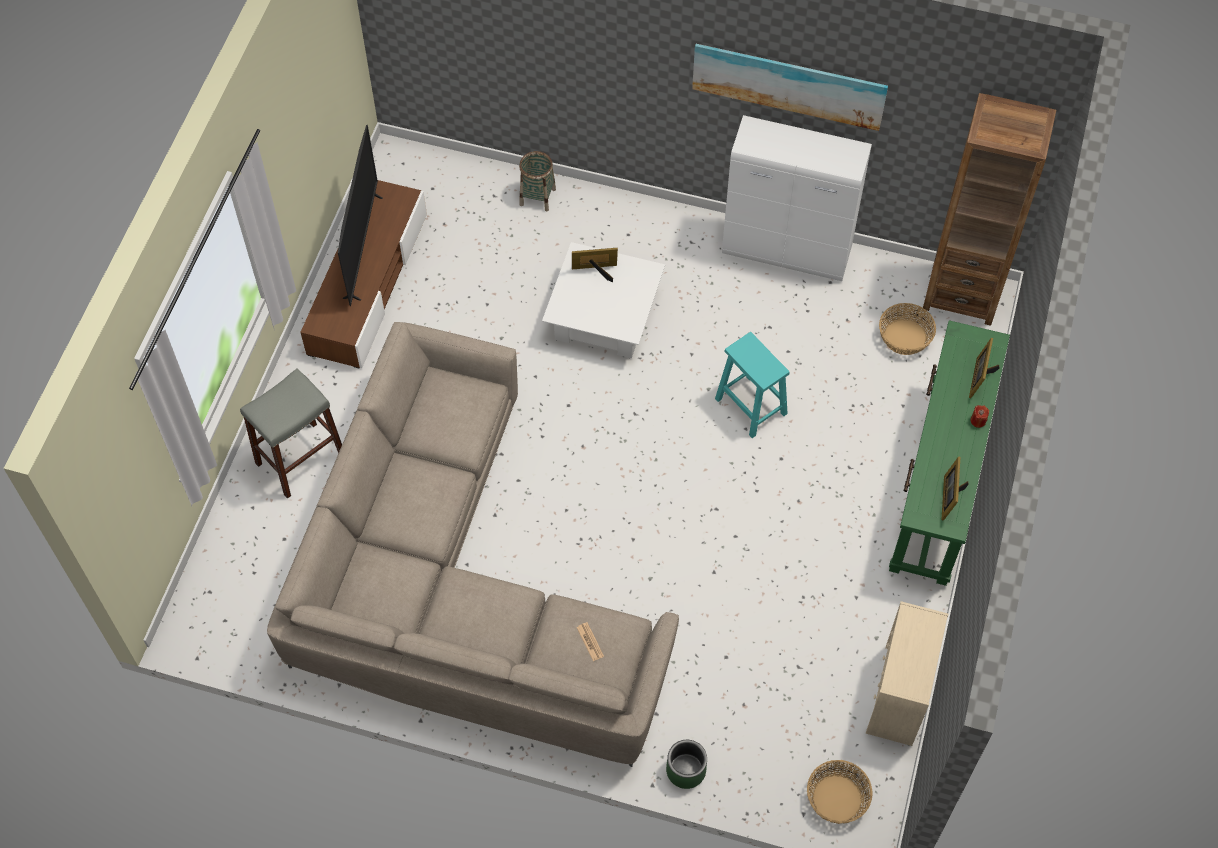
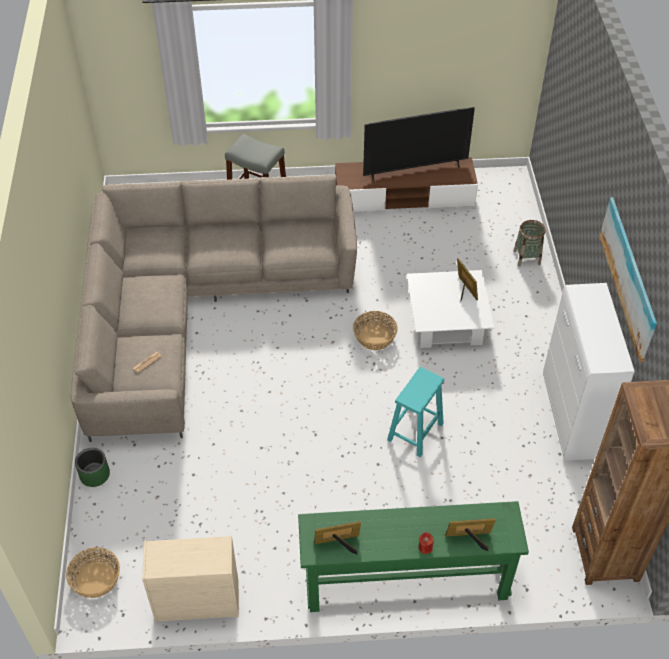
camera: 70 degrees right, 10 degrees down
basket [879,303,936,355] -> basket moved to [353,311,398,350]

